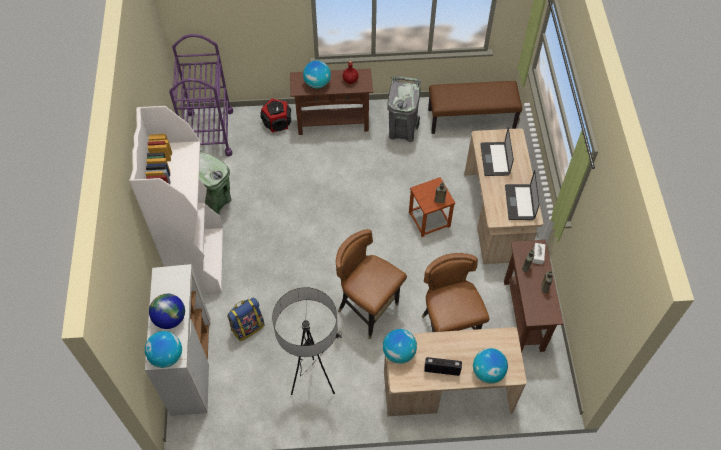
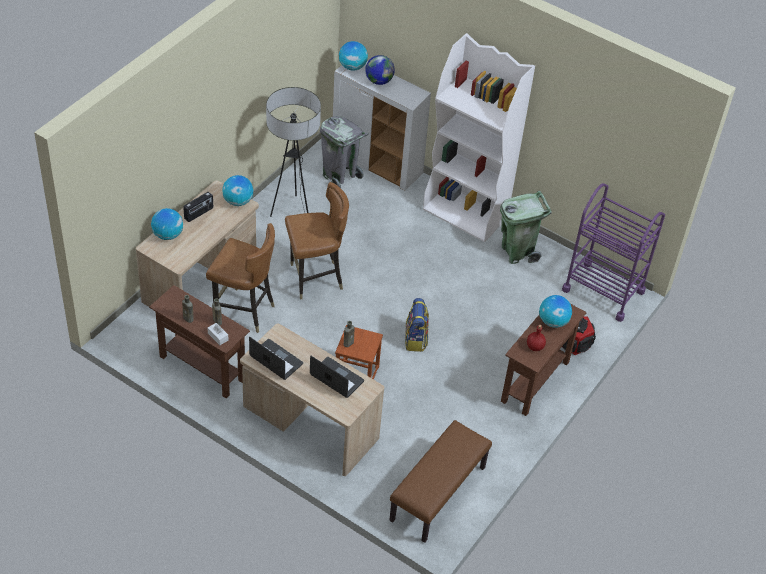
camera: 125 degrees right, 10 degrees down
backpack [227,298,265,341] -> backpack moved to [405,298,429,352]
grey trash can [387,76,421,142] -> grey trash can moved to [320,116,369,188]

